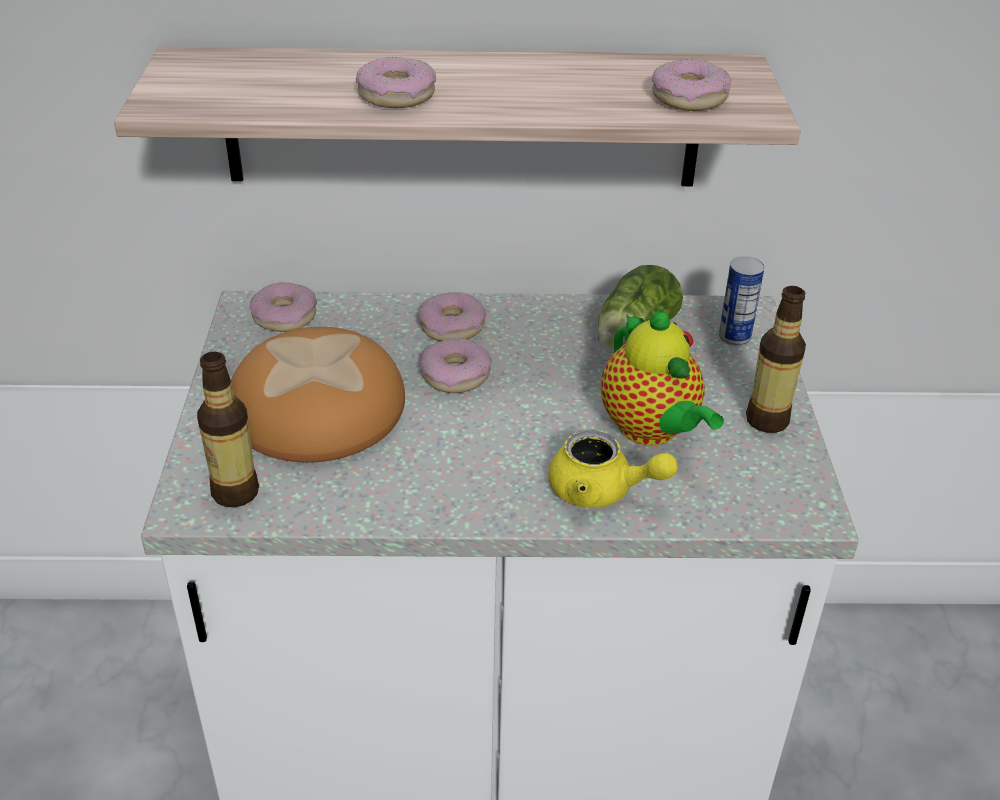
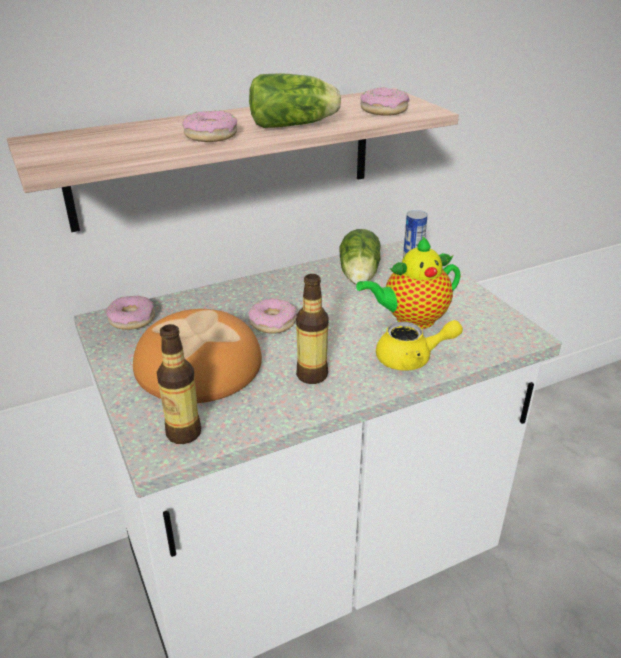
camera: 25 degrees left, 5 degrees down
donut [418,292,487,341] -> none
teapot [601,309,724,445] -> teapot turned 120 degrees clockwise [356,236,461,329]
bottle [746,286,806,433] -> bottle moved to [296,274,329,384]
none -> lettuce [249,73,341,128]

